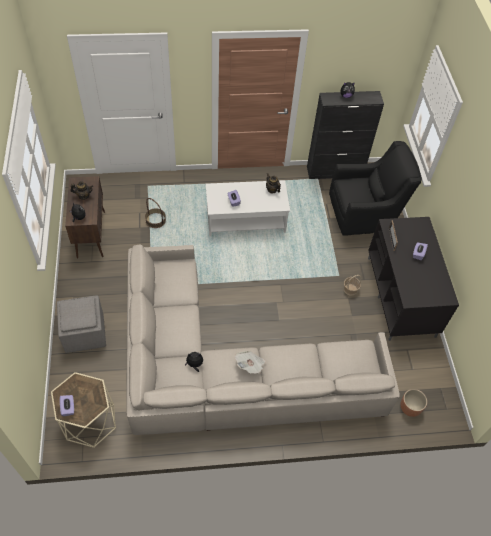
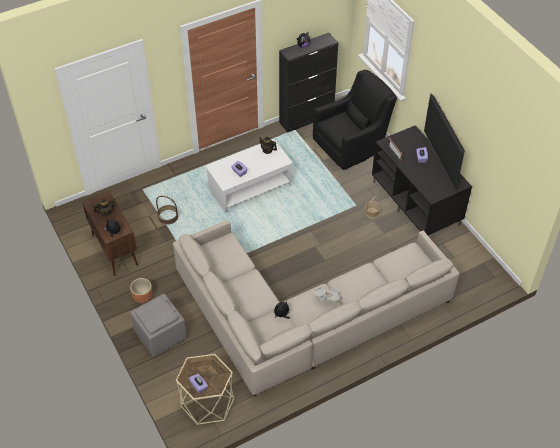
camera: 20 degrees left, 5 degrees down
brown planter [400,389,427,417] -> brown planter moved to [130,278,152,303]
none -> television [424,94,465,189]

